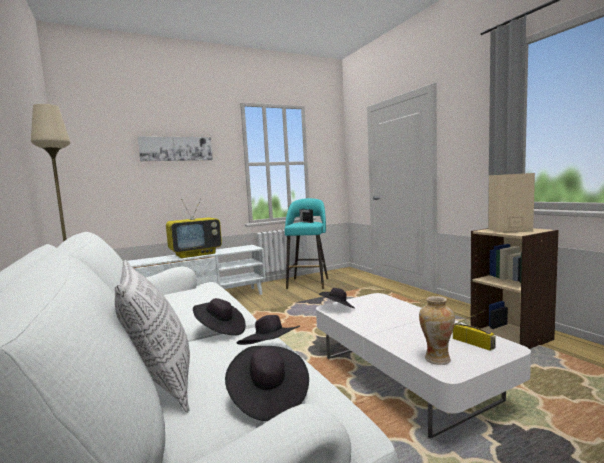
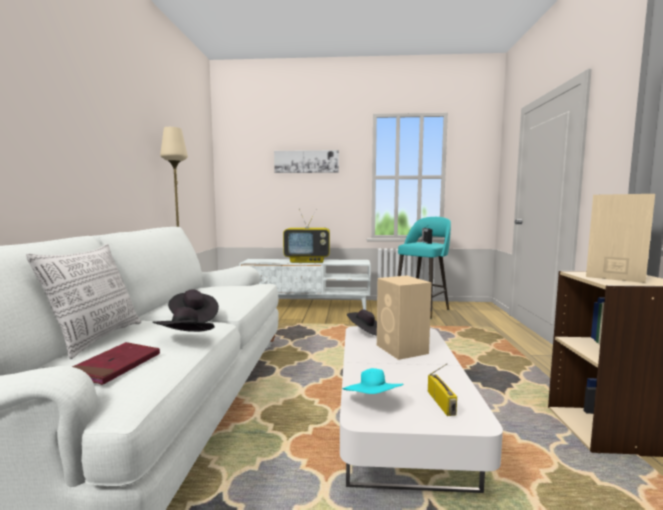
camera: 30 degrees right, 0 degrees up
black hat [225,346,309,421] -> red book [72,342,160,385]
vase [419,296,455,365] -> turquoise hat [342,368,404,394]
none -> beige speaker [377,276,432,360]

